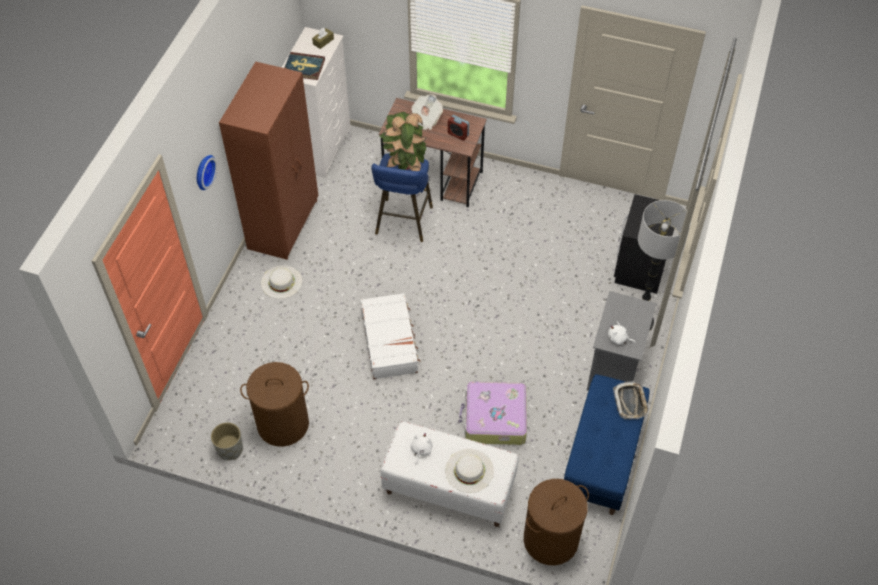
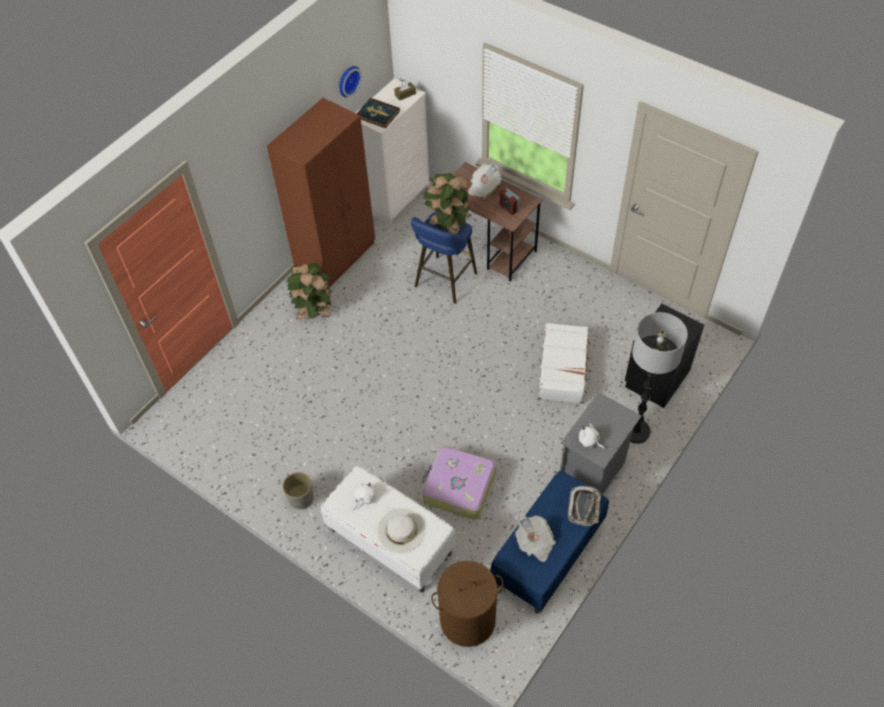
camera: 20 degrees right, 0 degrees up
wall clock [197,155,217,190] -> wall clock moved to [339,66,362,97]
grey planter [211,422,243,460] -> grey planter moved to [283,472,314,509]
brown laundry basket [240,362,309,447] -> none
white hat [261,265,302,299] -> potted plant [286,262,332,320]
white suitcase [361,293,420,379] -> white suitcase moved to [538,323,590,403]
none -> newspaper [515,516,556,562]

